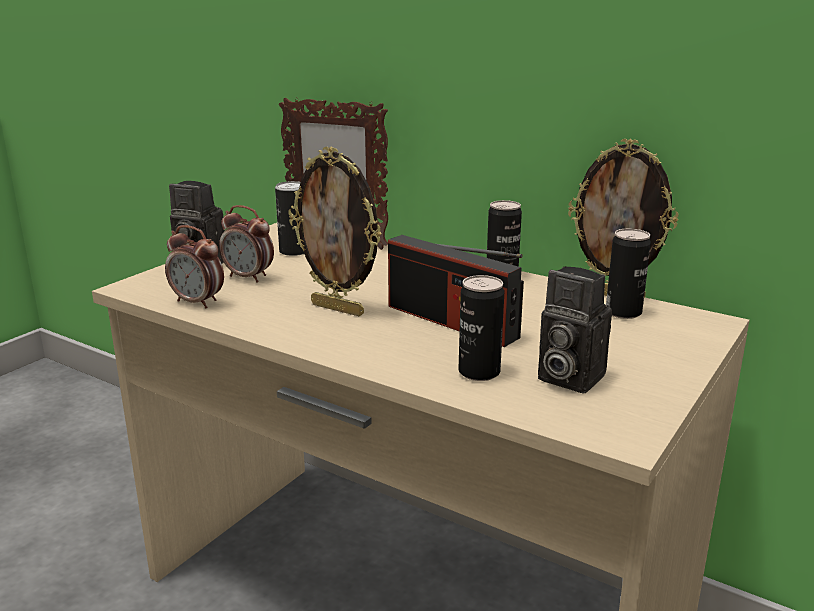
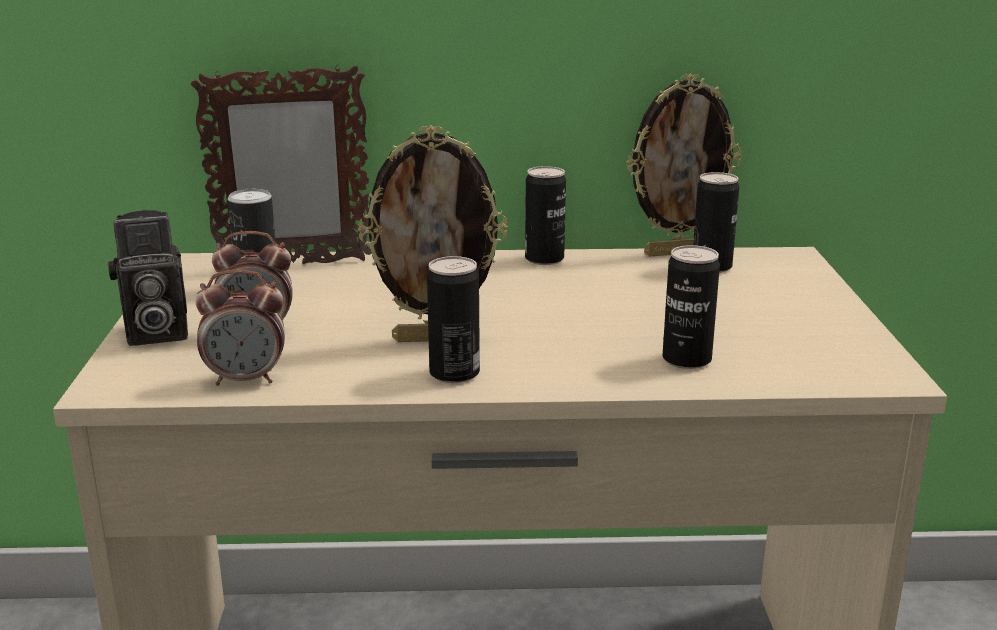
camera: 35 degrees left, 0 degrees up
radio [388,235,524,347] -> none
camera [538,266,612,393] -> none
none -> can [427,256,480,383]

